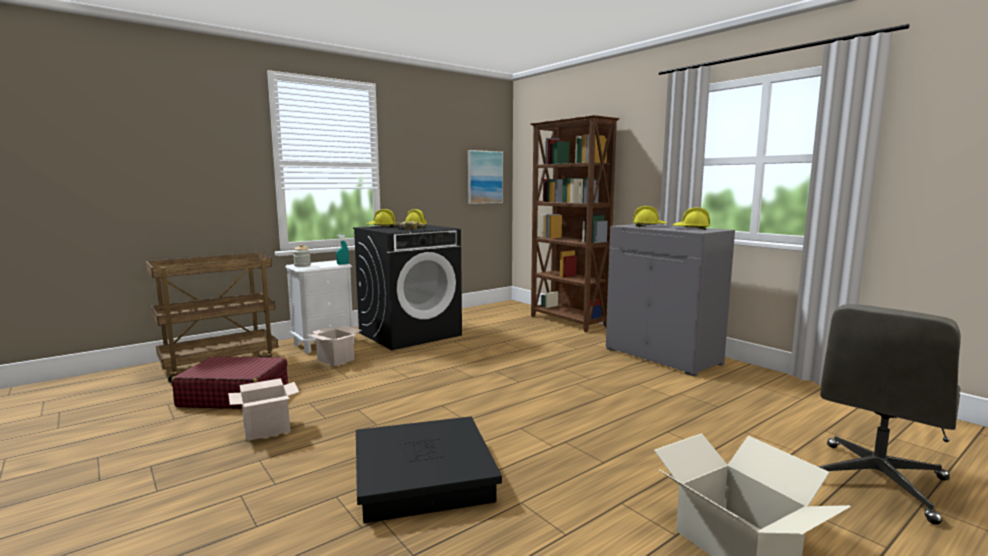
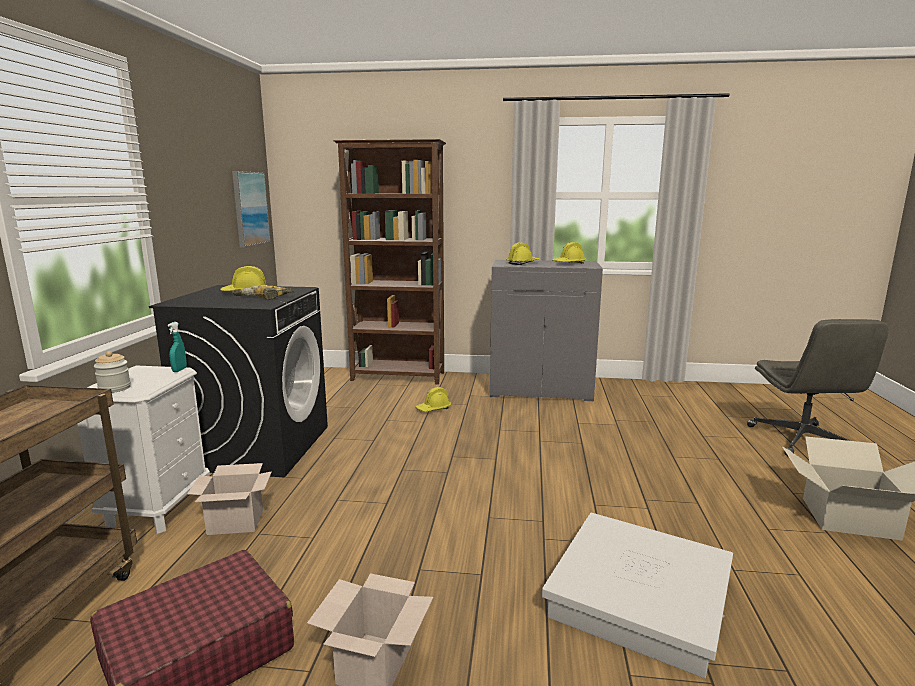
camera: 45 degrees left, 5 degrees up
black storage box [356,417,502,523] -> white storage box [542,513,733,678]
yellow hard hat [366,209,396,227] -> yellow hard hat moved to [416,387,451,412]

